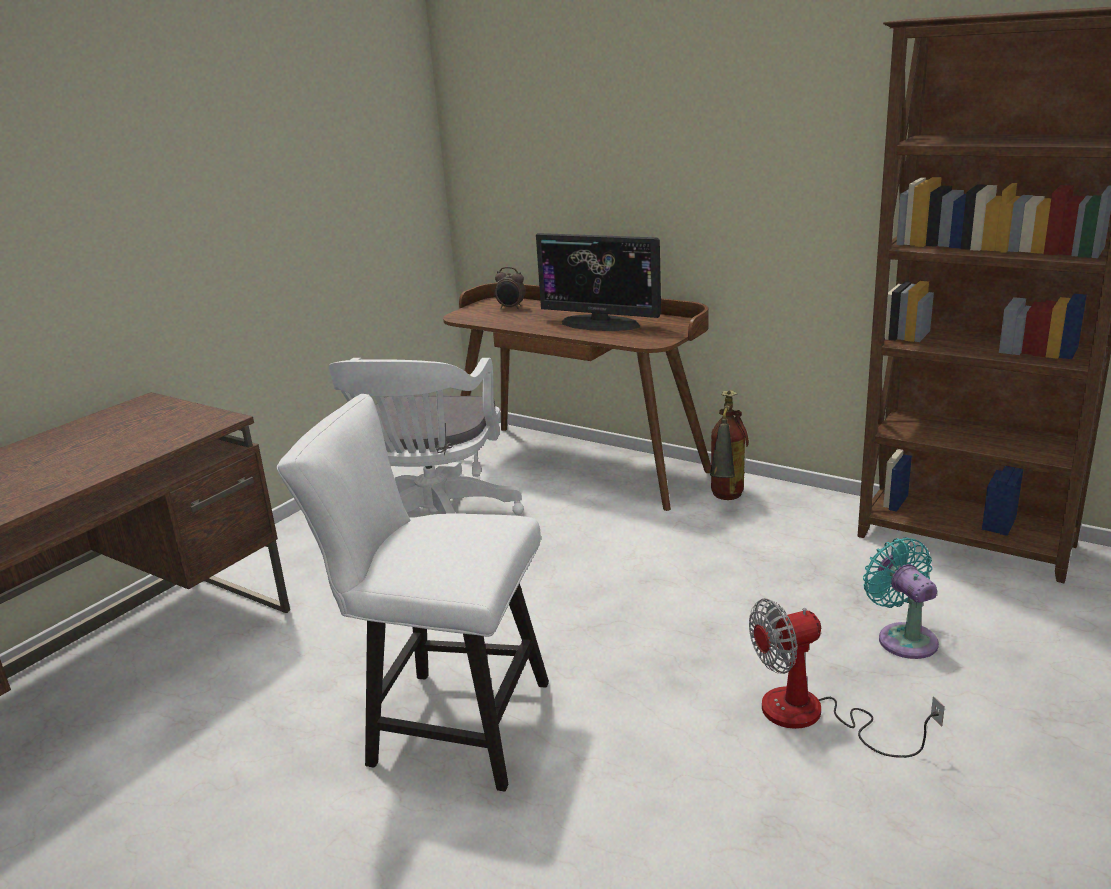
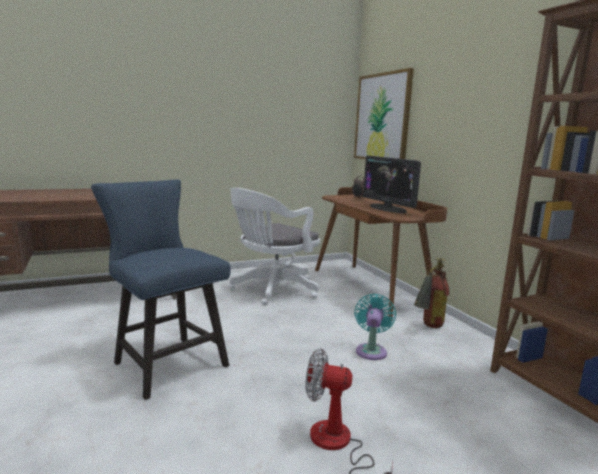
camera: 30 degrees right, 10 degrees down
white chair [277,394,549,792] -> blue chair [91,180,231,400]
turquoise fan [863,537,939,659] -> turquoise fan moved to [354,294,396,360]
none -> picture [354,68,414,160]

